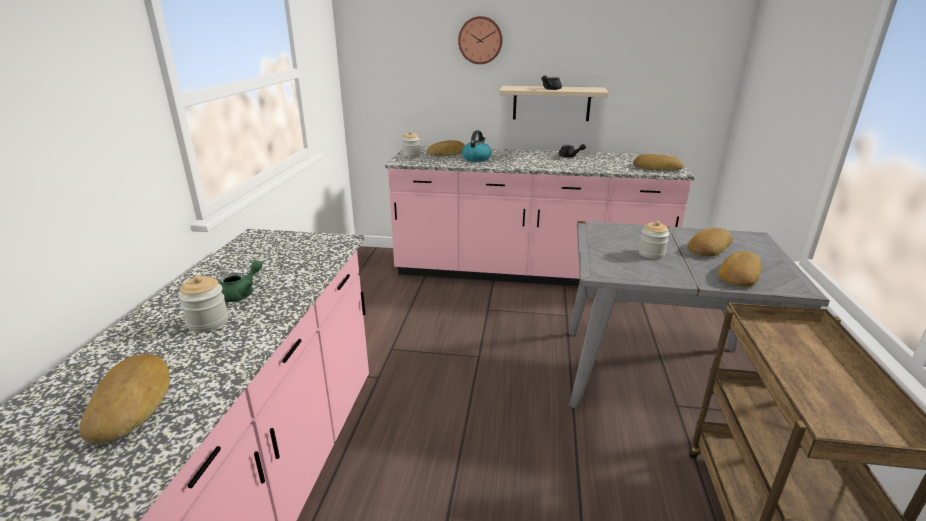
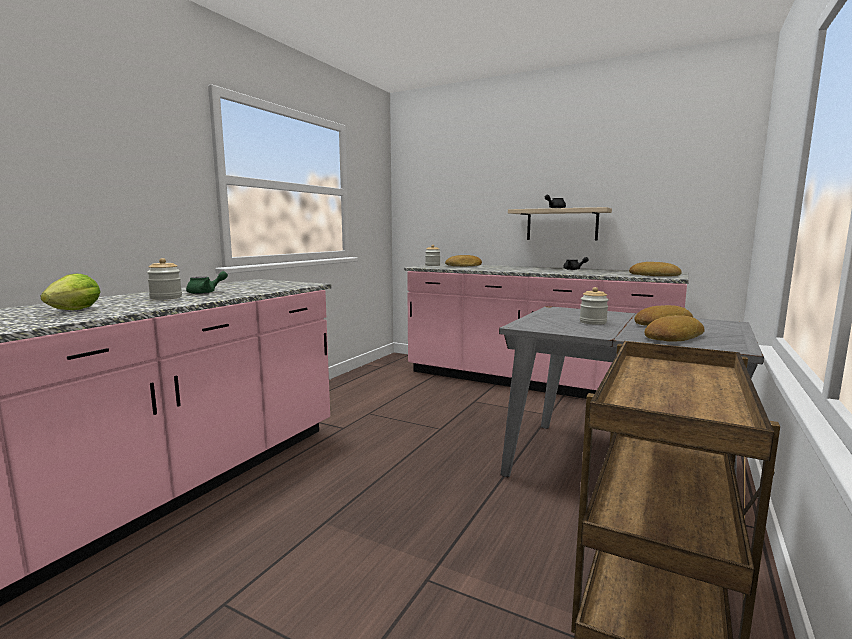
camera: 20 degrees right, 15 degrees down
bread [79,354,170,444] -> lettuce [41,274,101,310]
wall clock [458,16,503,64] -> none
kettle [462,130,491,162] -> none

